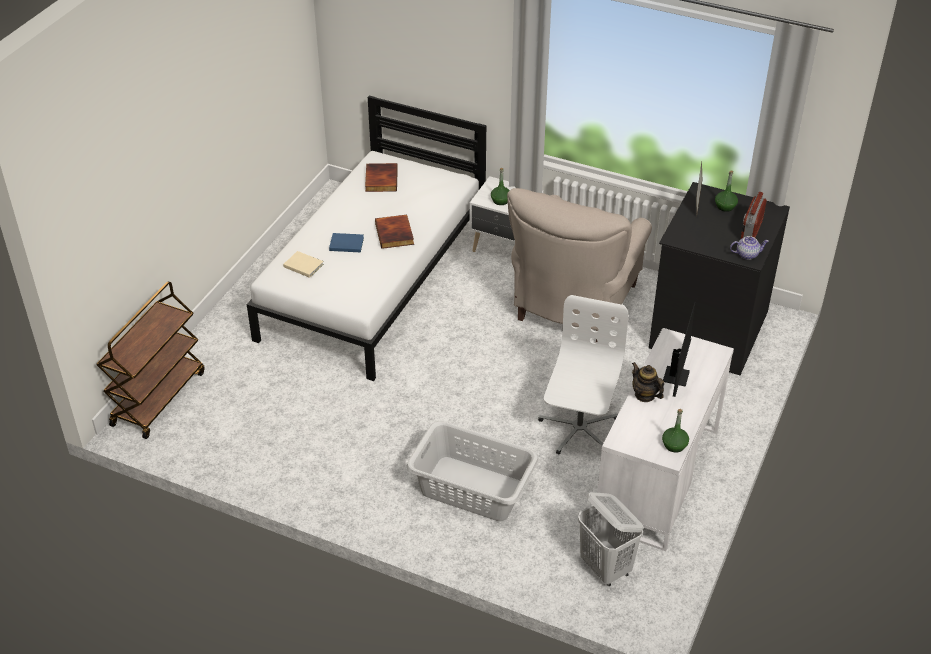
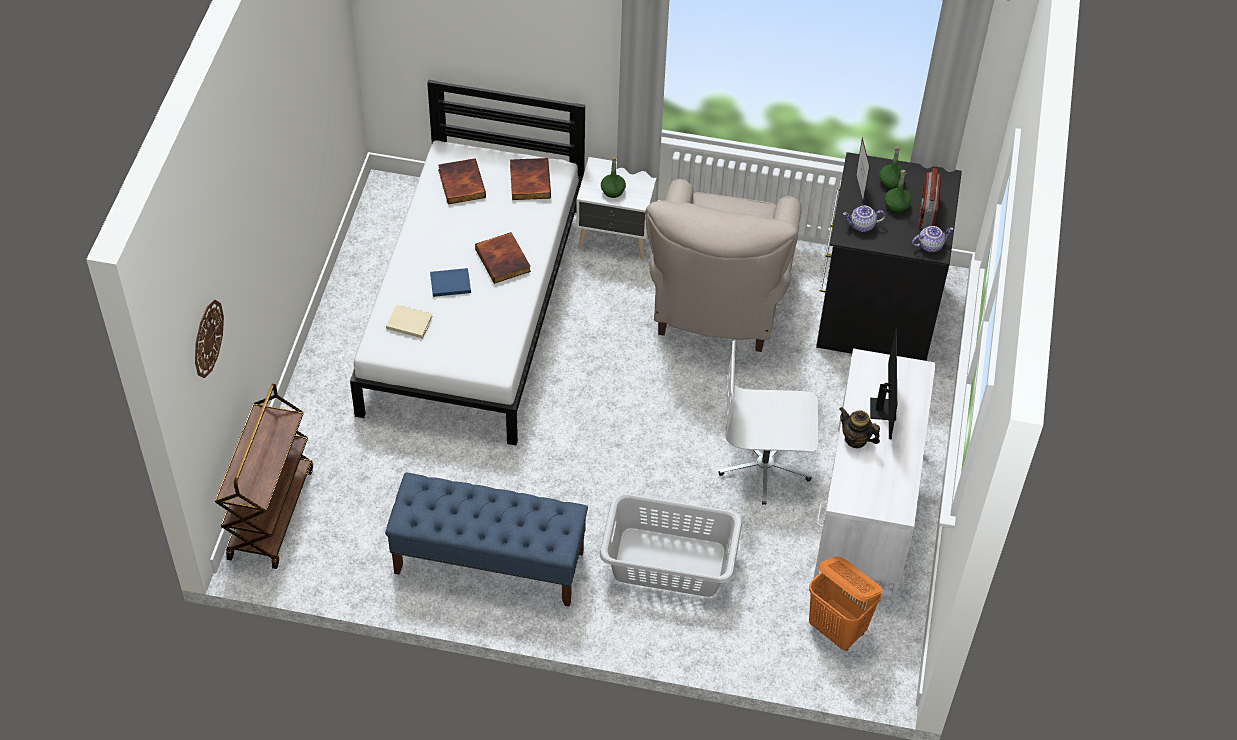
camera: 15 degrees left, 10 degrees up
white office chair [538,295,628,455] -> white office chair turned 90 degrees counterclockwise [718,341,818,505]
white laundry basket [578,492,644,586] -> orange laundry basket [809,556,882,651]
green bottle [662,409,689,453] -> green bottle moved to [885,170,911,213]
none -> wall clock [195,300,224,378]
none -> blue bench [385,473,588,607]
none -> book [510,158,551,200]
none -> teapot [843,206,885,232]

